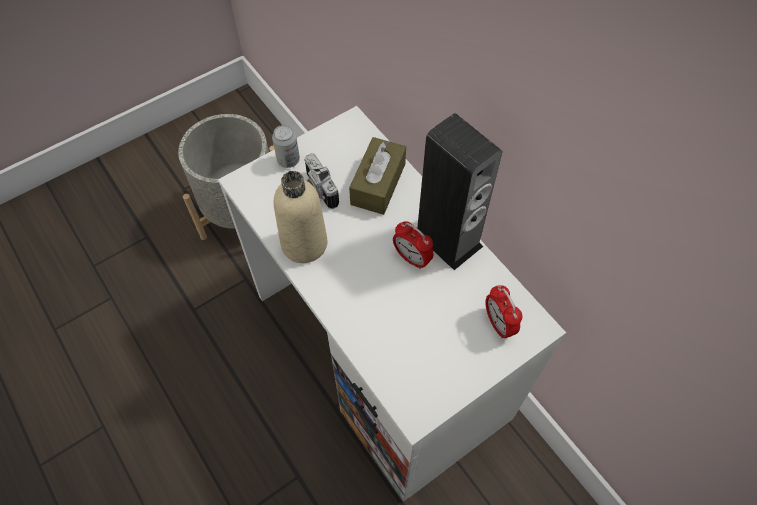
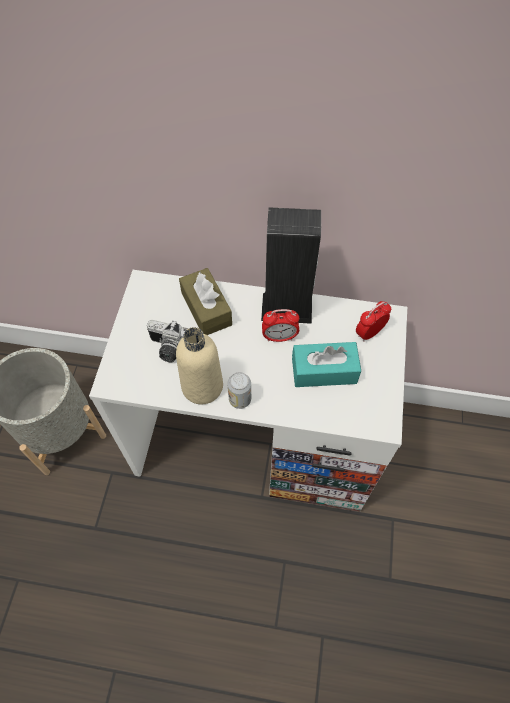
camera: 45 degrees left, 0 degrees up
can [272,125,300,168] -> can moved to [227,372,251,409]
alarm clock [486,285,522,338] -> alarm clock turned 120 degrees clockwise [356,301,391,342]
none -> turquoise tissue box [292,342,361,387]

